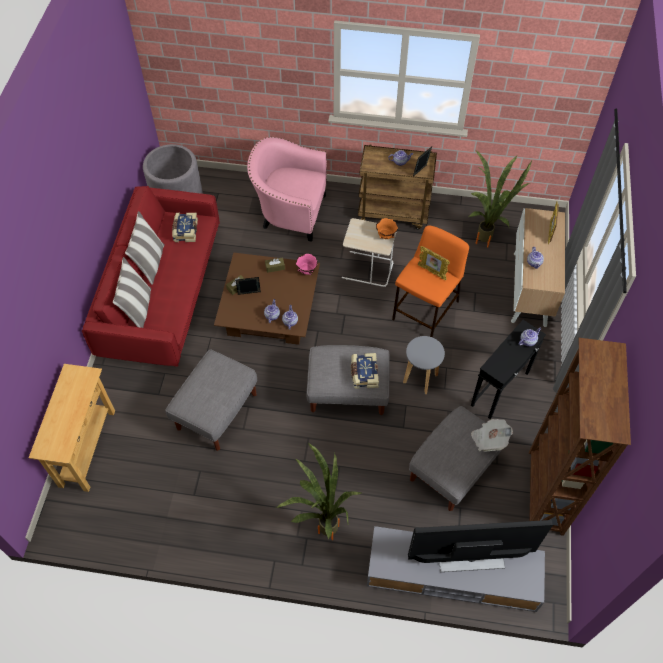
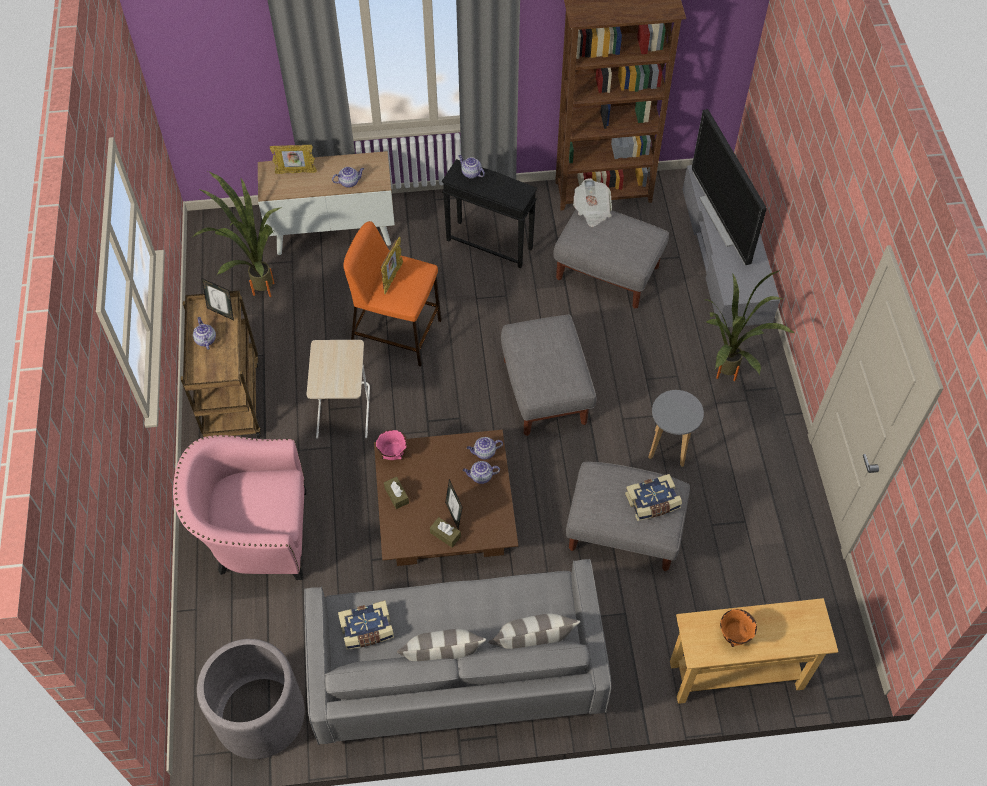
camera: 105 degrees left, 0 degrees up
red sofa [82,186,220,367] -> grey sofa [304,559,611,745]
pink armchair [247,137,327,242] -> pink armchair turned 90 degrees clockwise [173,435,306,580]
book [351,353,379,389] -> book moved to [625,474,682,521]
orange bowl [376,218,398,239] -> orange bowl moved to [720,609,757,647]
grey stool [403,336,445,394] -> grey stool moved to [648,390,704,467]

